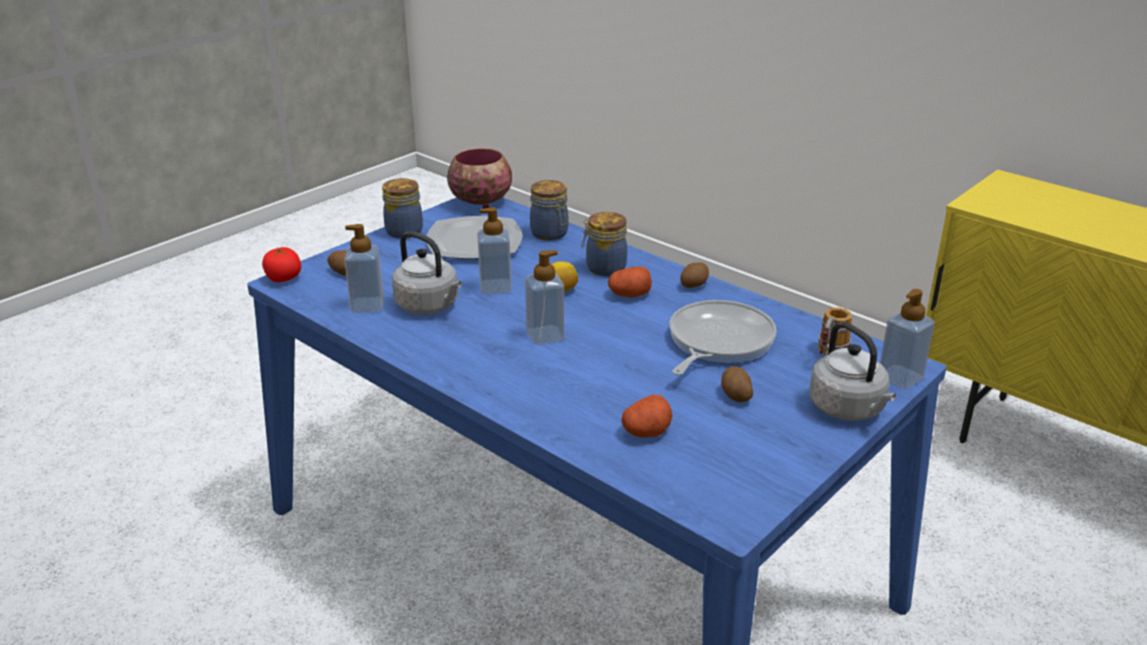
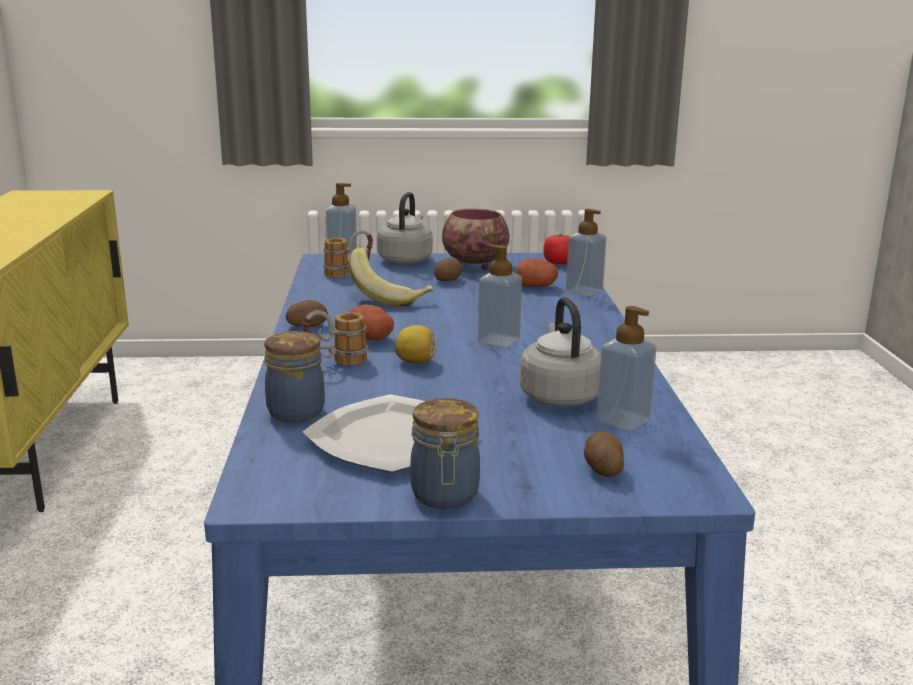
camera: 135 degrees left, 10 degrees down
tomato [262,247,301,282] -> tomato moved to [543,234,570,264]
bowl [447,148,512,209] -> bowl moved to [442,208,510,270]
soap dispenser [477,207,512,294] -> soap dispenser moved to [566,209,607,296]
jar [582,212,627,276] -> mug [303,310,368,365]
frying pan [669,300,777,375] -> banana [349,247,434,307]

